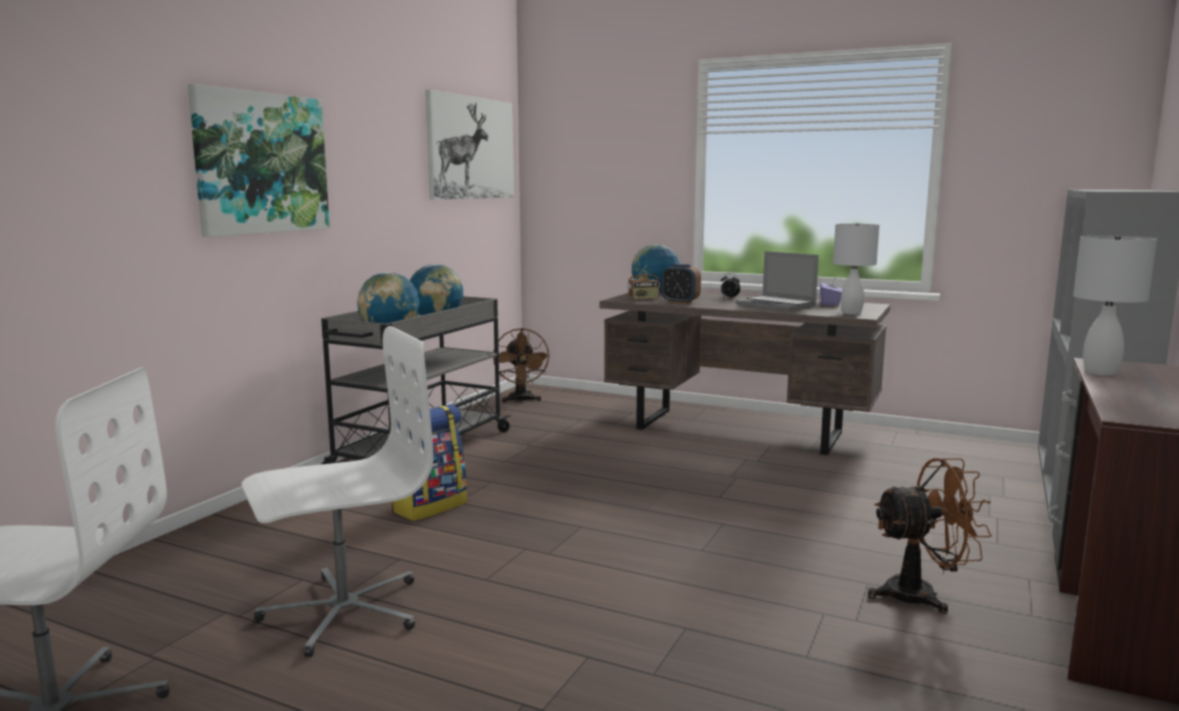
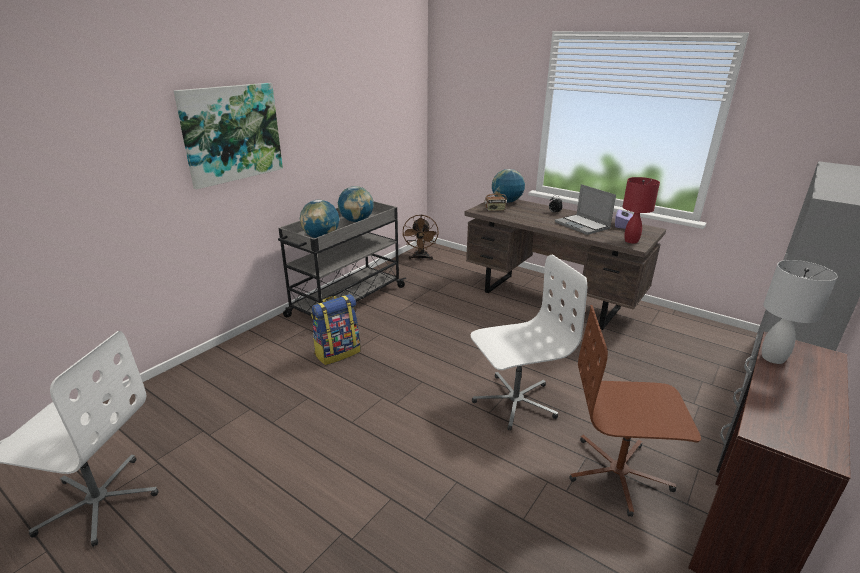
camera: 10 degrees right, 15 degrees up
white office chair [242,326,434,657] -> white office chair moved to [471,254,587,431]
picture [425,89,514,200] -> none
alarm clock [661,264,701,304] -> none
white table lamp [833,223,879,315] -> red table lamp [622,177,660,244]
brown fan [868,458,992,614] -> brown office chair [569,305,701,517]

